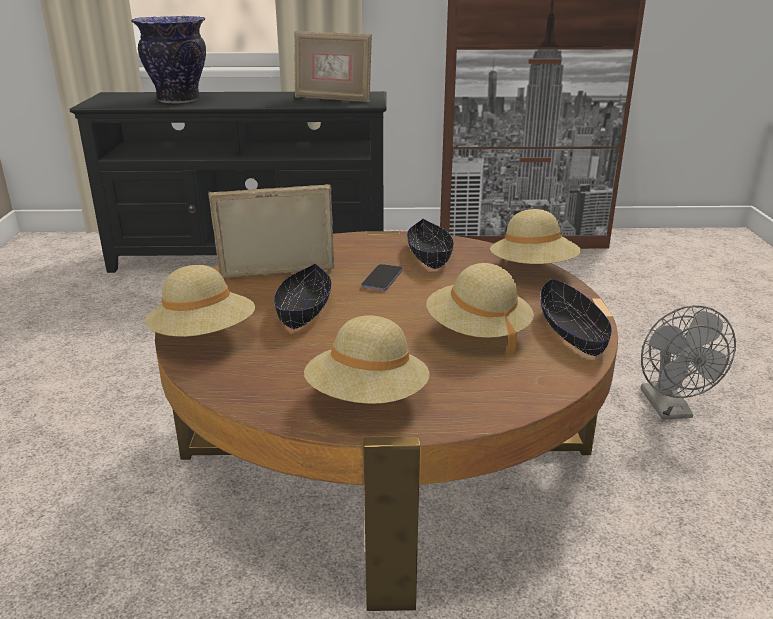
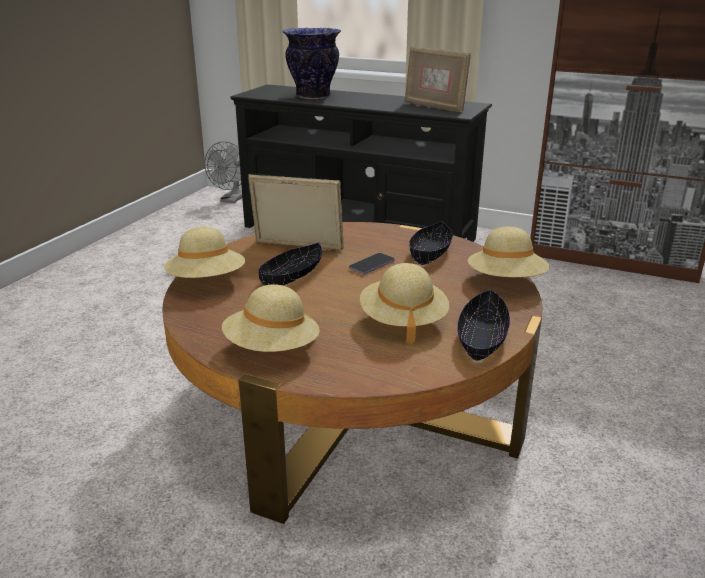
camera: 25 degrees right, 0 degrees up
grey fan [641,305,736,420] -> grey fan moved to [204,141,242,203]

